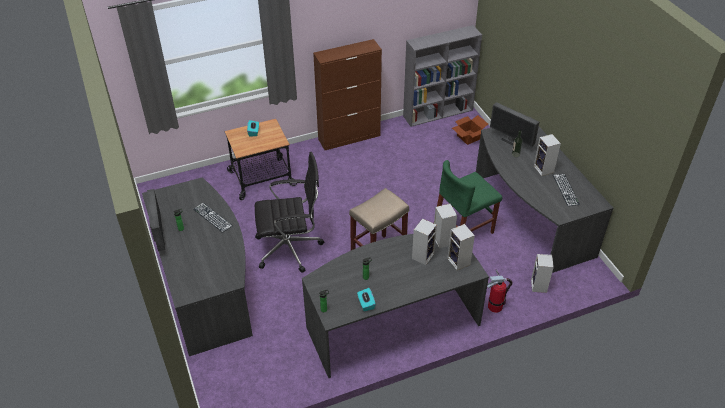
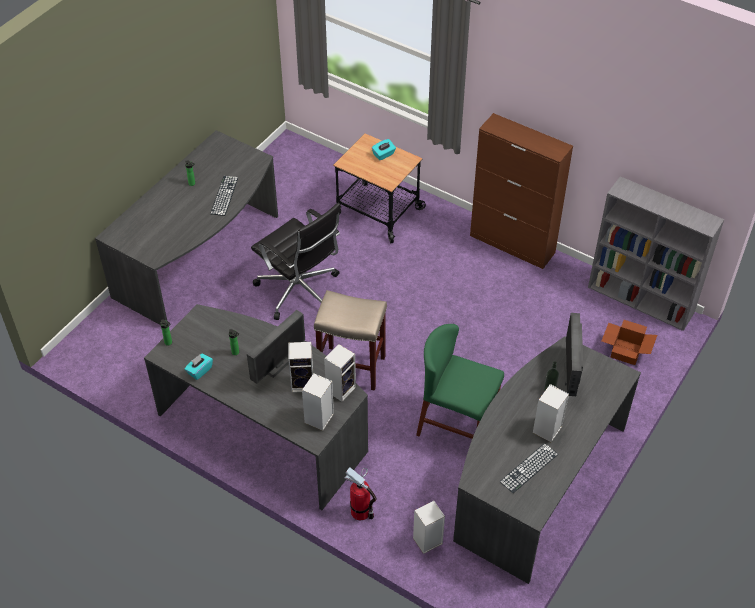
camera: 55 degrees right, 5 degrees up
monitor [147,189,165,251] -> monitor moved to [247,310,305,384]

